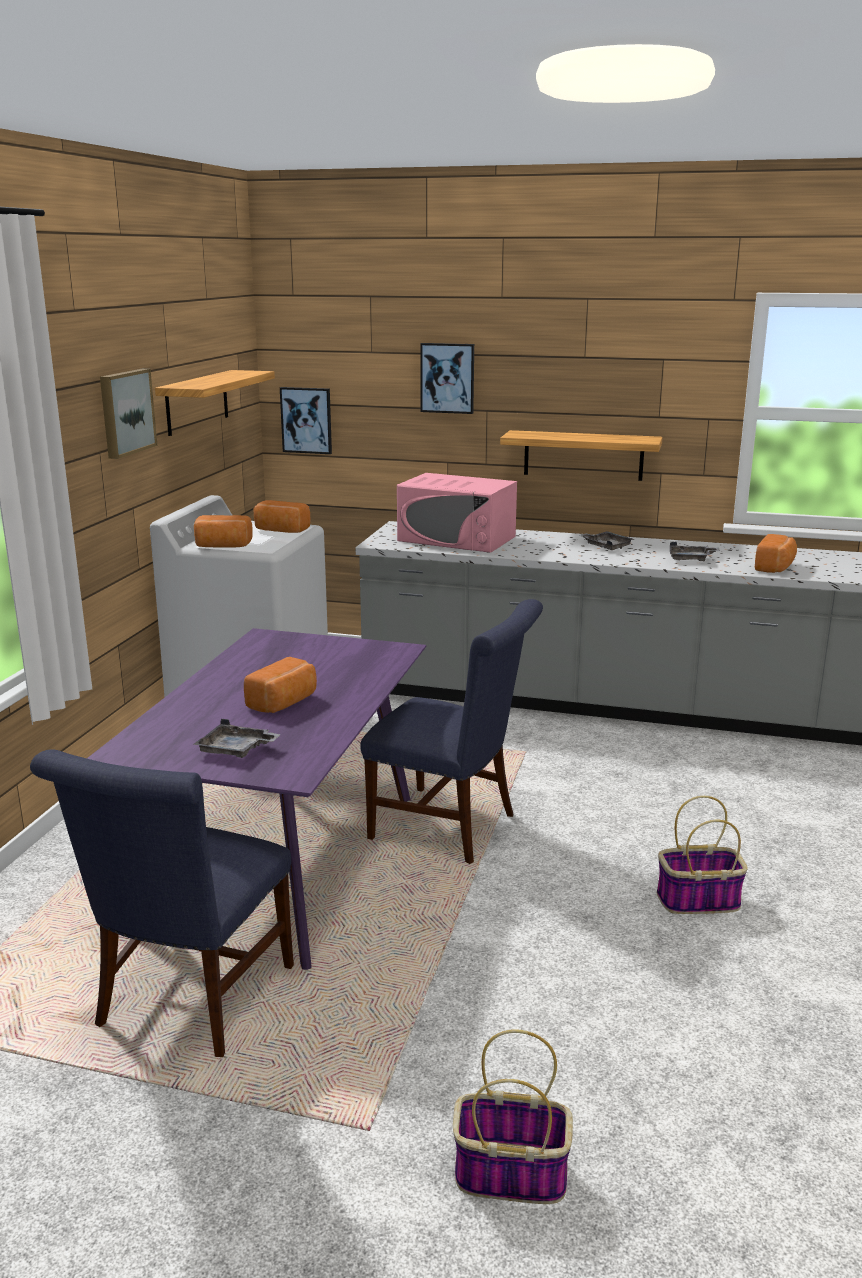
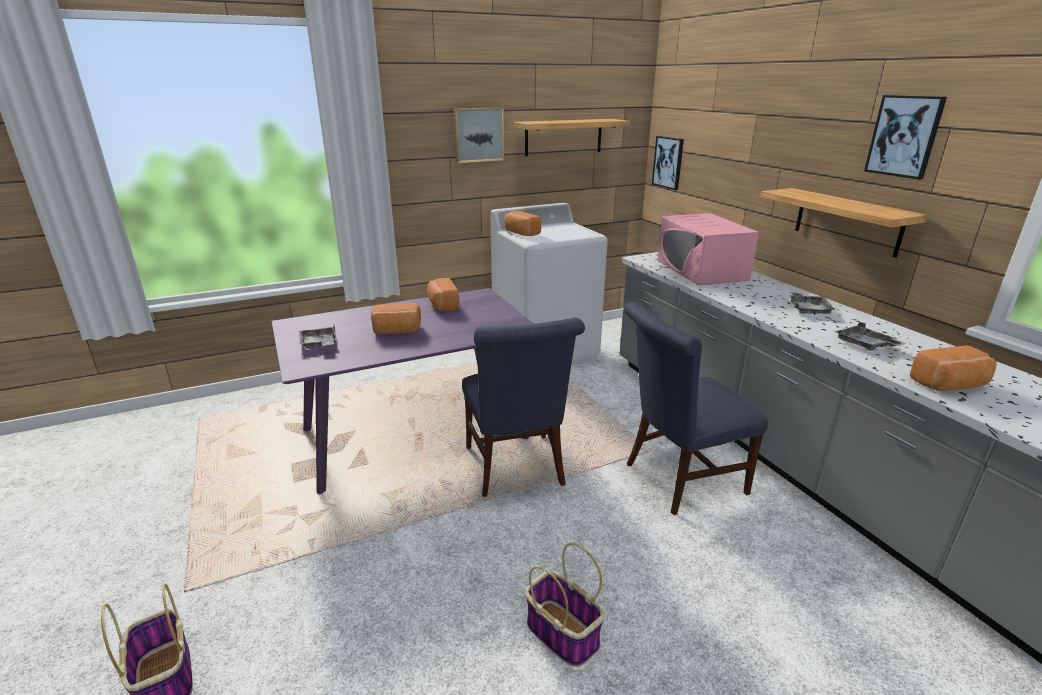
camera: 50 degrees right, 5 degrees up
blue chair [30,749,294,1057] -> blue chair moved to [624,302,769,515]
bread [254,500,310,533] -> bread moved to [427,278,459,311]
picture [420,343,474,414] -> picture moved to [864,95,947,180]

